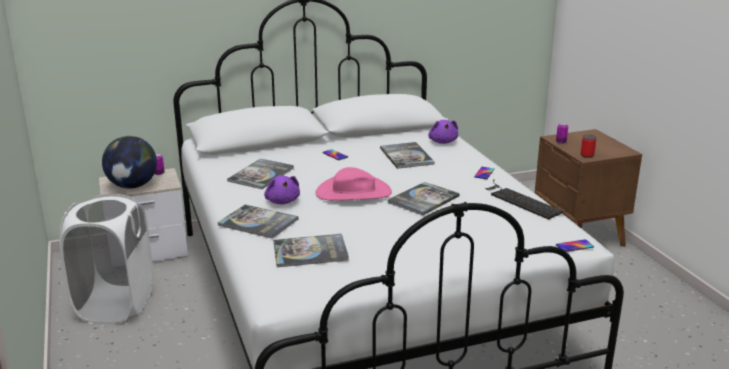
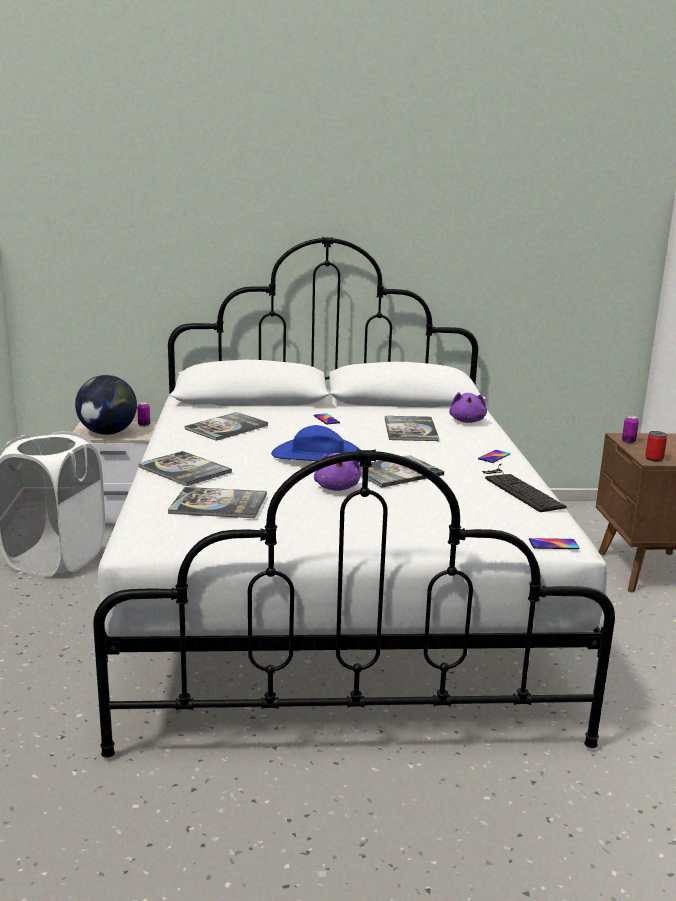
camera: 15 degrees right, 5 degrees down
purple plush toy [264,175,300,204] -> purple plush toy moved to [314,453,361,491]
pink hat [315,167,392,201] -> blue hat [271,425,361,463]

